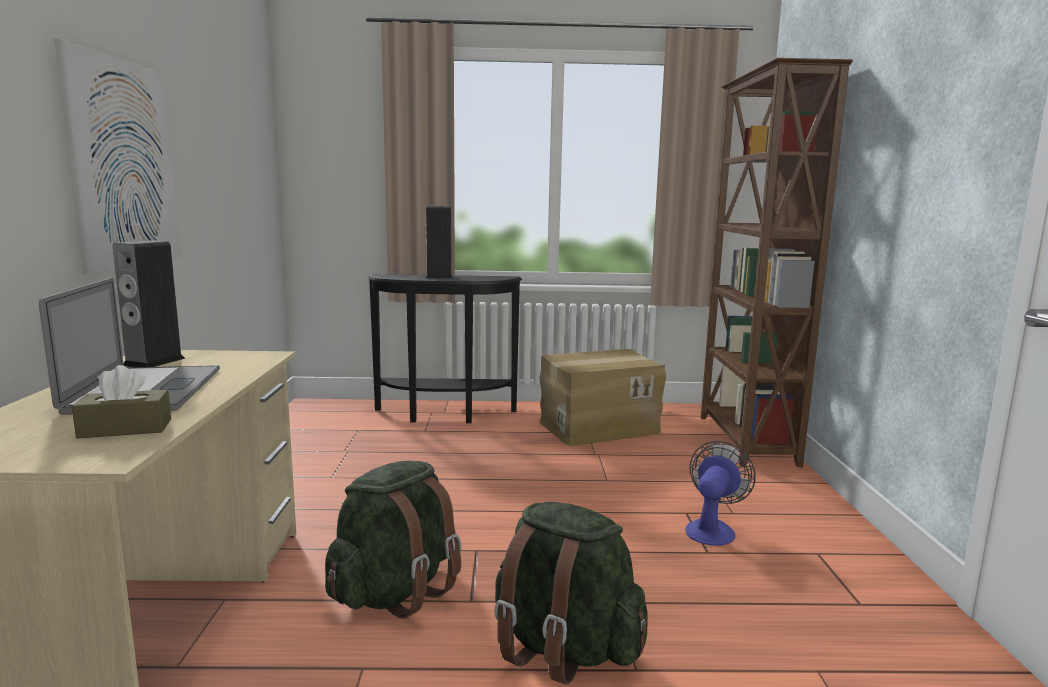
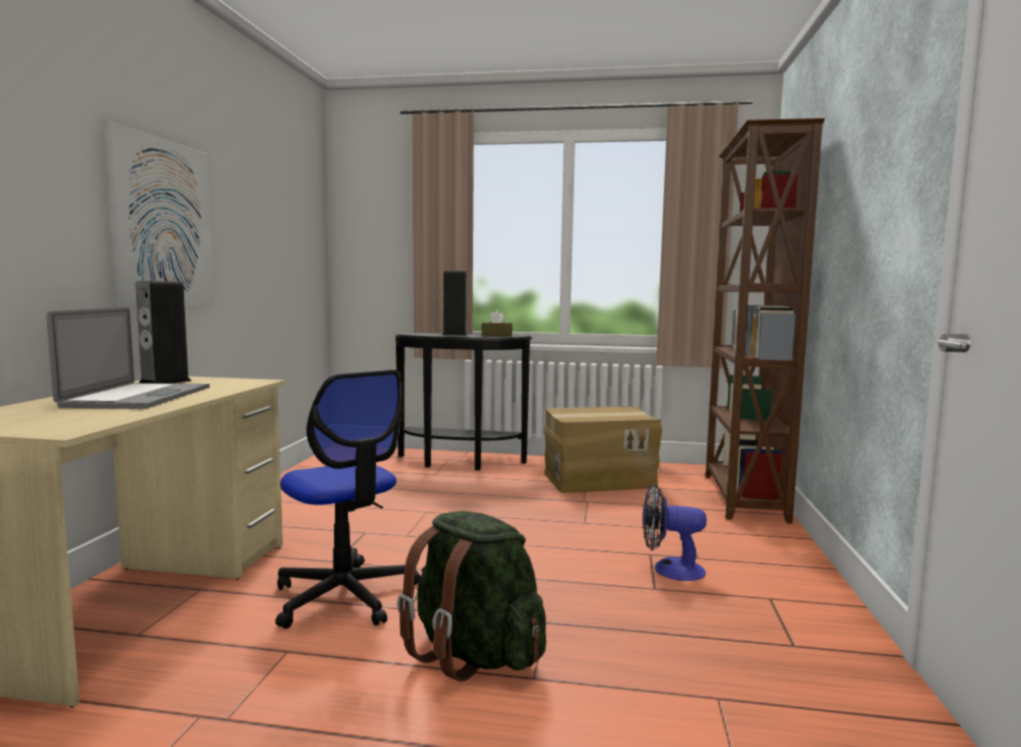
camera: 10 degrees right, 5 degrees down
brown tissue box [72,365,171,439] -> brown tissue box moved to [481,310,512,336]
green backpack [325,460,462,619] -> office chair [275,370,420,629]
fan [685,441,756,546] -> fan turned 120 degrees counterclockwise [643,484,707,581]

